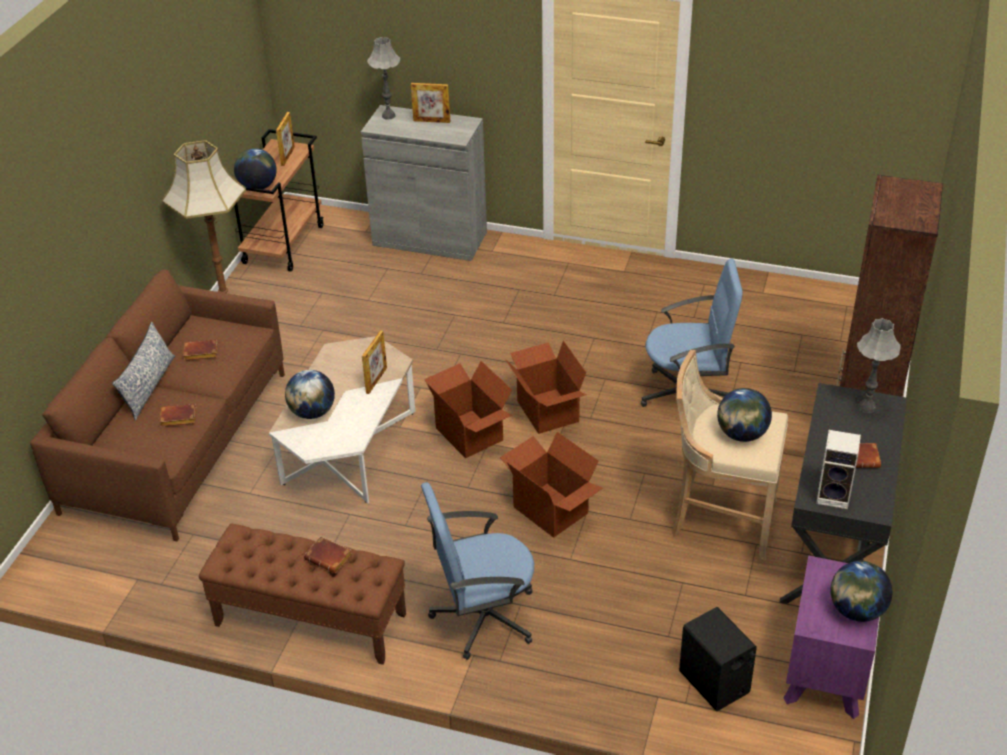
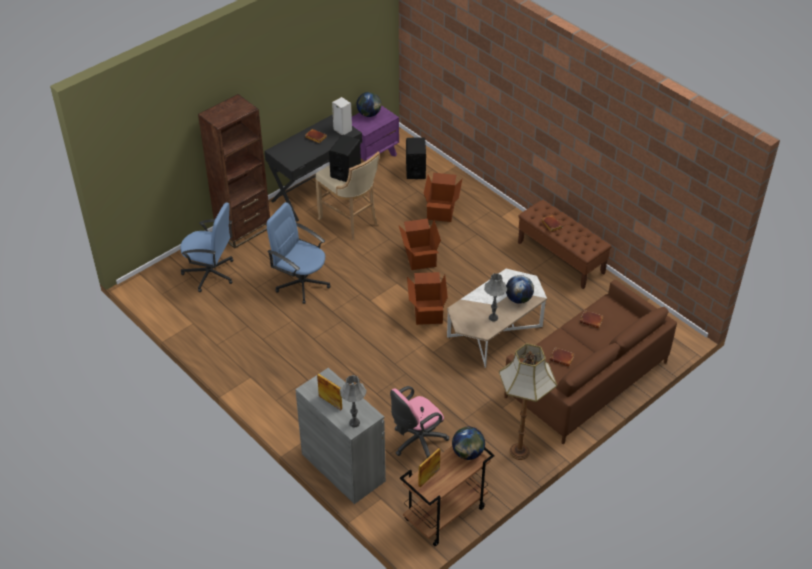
camera: 150 degrees left, 5 degrees up
pillow [112,322,175,421] -> none
picture frame [362,330,387,394] -> none
blue office chair [421,482,534,660] -> blue office chair moved to [180,202,234,292]
cardboard box [505,340,586,434] -> cardboard box moved to [424,173,463,222]
globe [717,388,772,442] -> black speaker [329,135,361,182]
grey table lamp [857,318,901,413] -> grey table lamp moved to [484,273,507,321]
none -> pink office chair [390,386,449,458]

